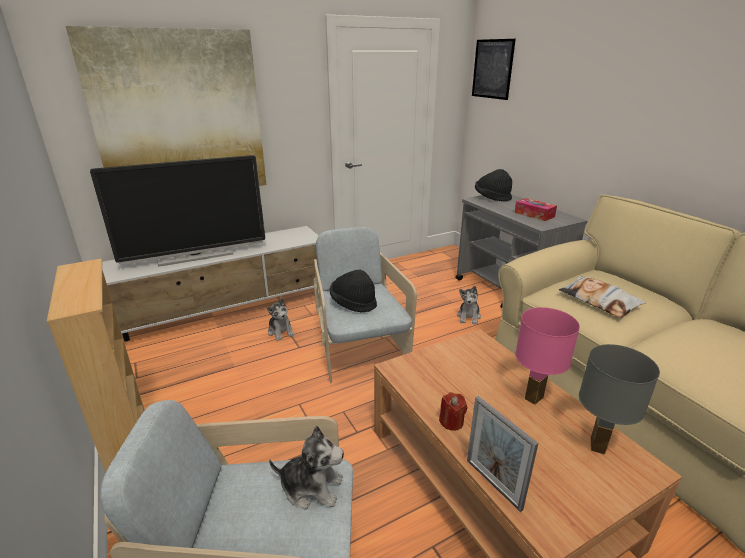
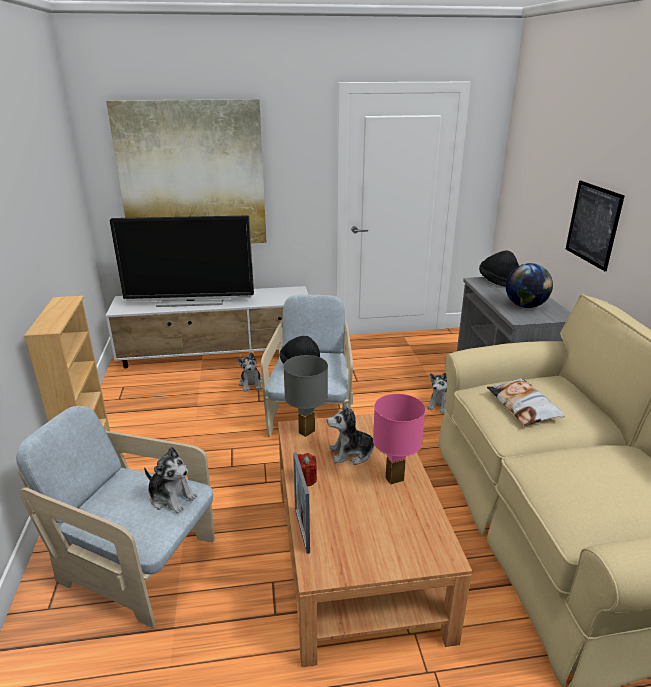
camera: 20 degrees right, 0 degrees up
picture [472,39,516,100] -> picture moved to [566,181,624,271]
tissue box [514,198,557,221] -> globe [506,263,553,308]
grey table lamp [579,344,660,455] -> grey table lamp moved to [283,355,328,437]
none -> plush toy [327,402,375,465]

